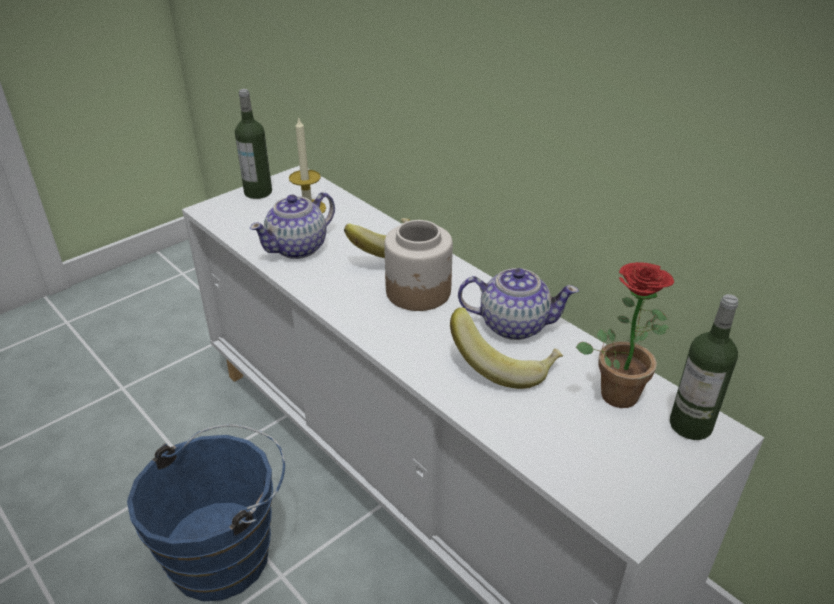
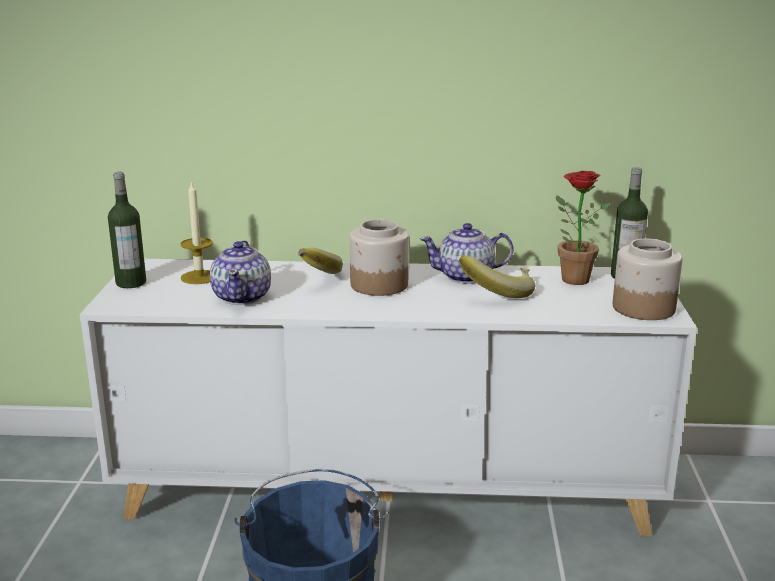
camera: 45 degrees left, 15 degrees down
teapot [458,268,579,340] -> teapot turned 150 degrees counterclockwise [420,223,514,284]
none -> jar [613,239,682,320]

